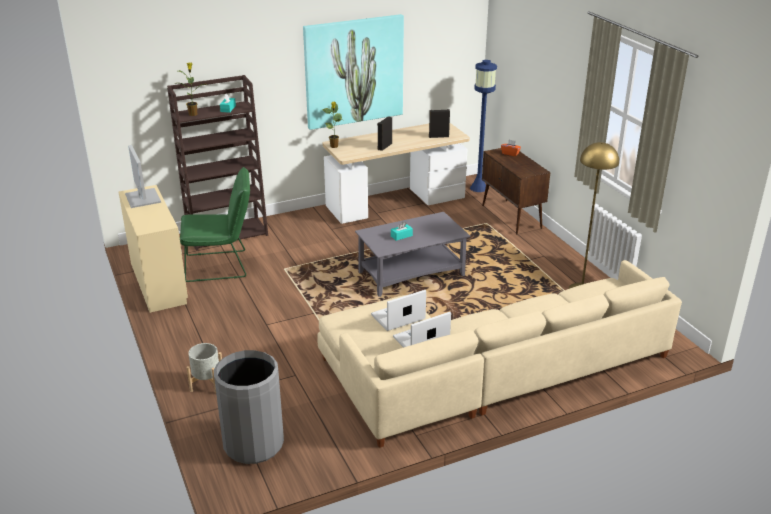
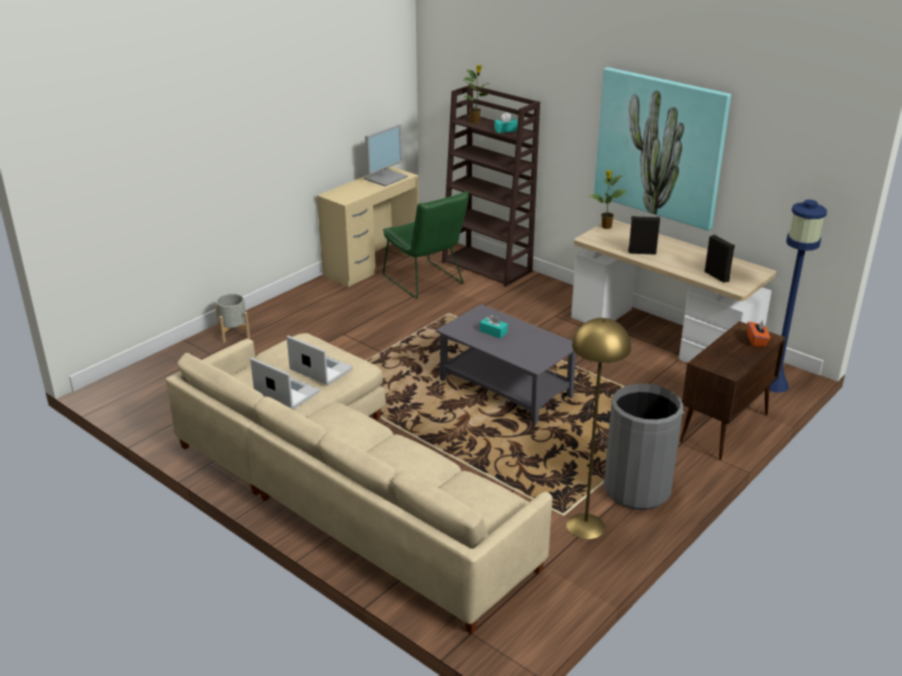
camera: 65 degrees right, 0 degrees up
grey trash can [214,350,284,464] -> grey trash can moved to [604,383,683,510]

